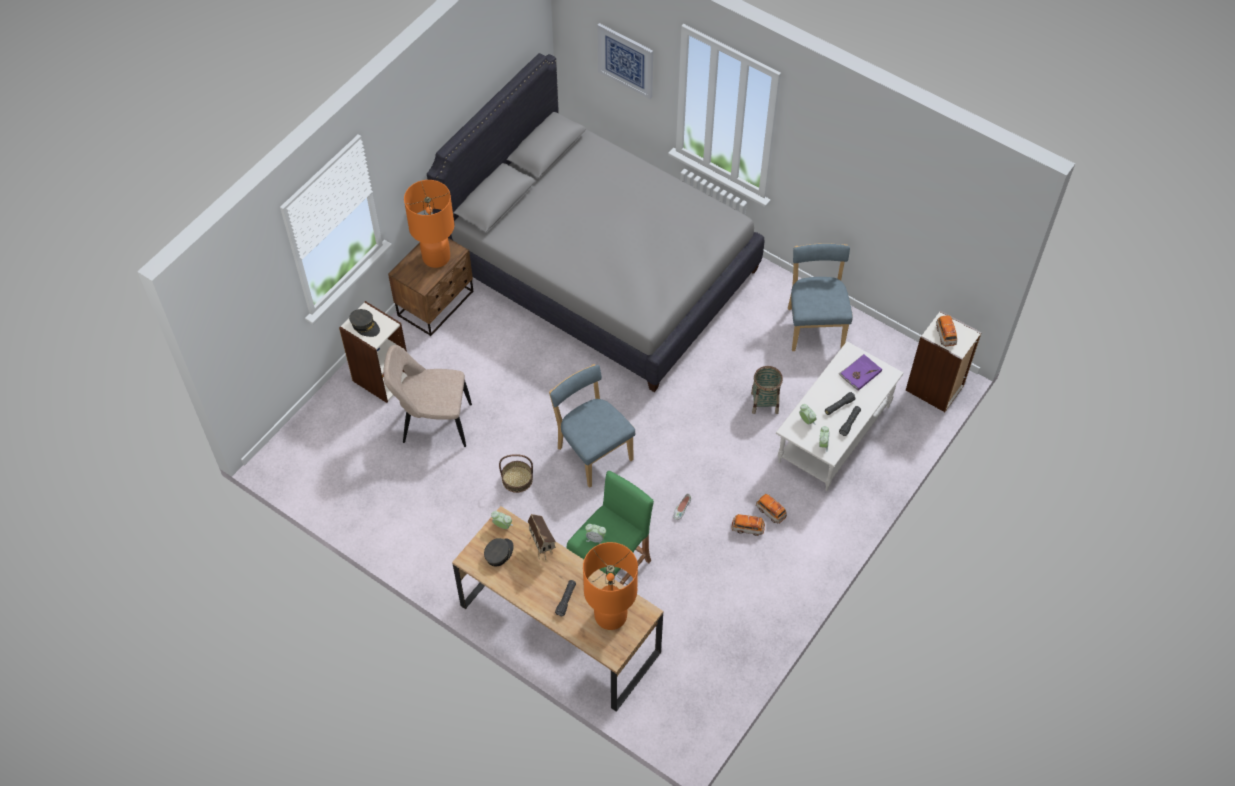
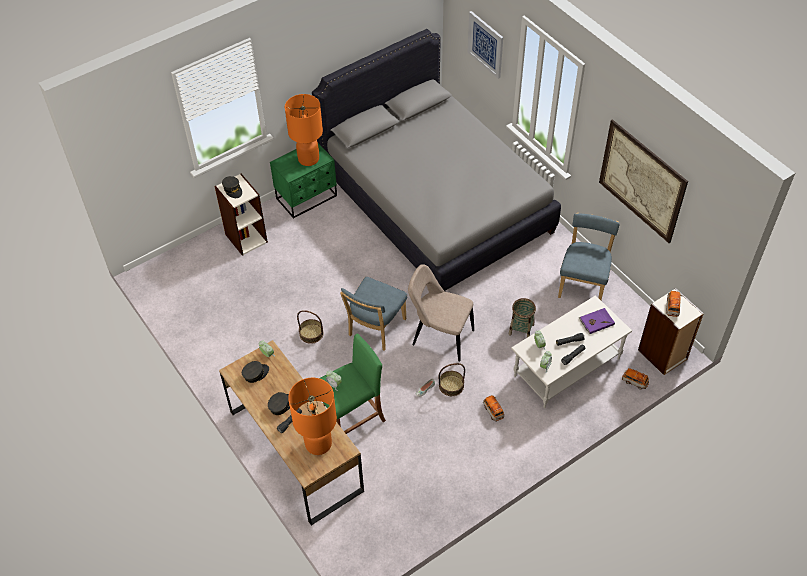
camera: 20 degrees right, 5 degrees down
beige chair [383,345,472,447] -> beige chair moved to [408,264,474,361]
brown nightstand [388,238,473,336] -> green nightstand [270,143,337,219]
toy house [528,514,556,560] -> none
blue chair [549,364,636,488] -> blue chair turned 135 degrees counterclockwise [340,277,407,350]
toy car [731,515,765,536] -> toy car moved to [622,368,649,390]
none -> grey cap [268,392,290,415]
none -> basket [439,363,465,396]
none -> picture [599,119,688,243]

